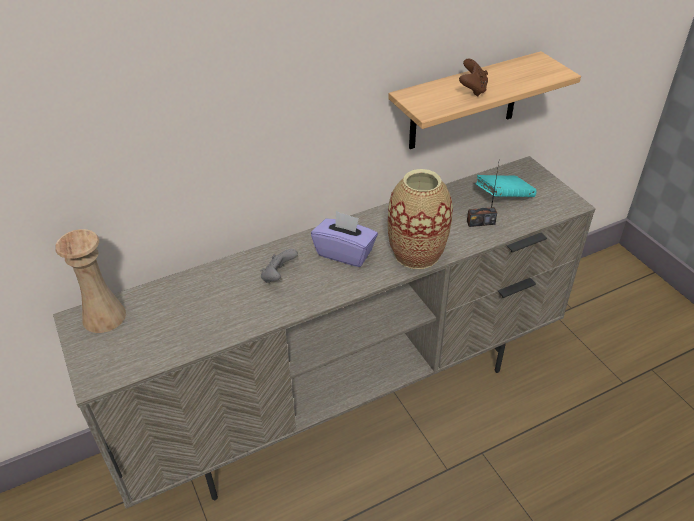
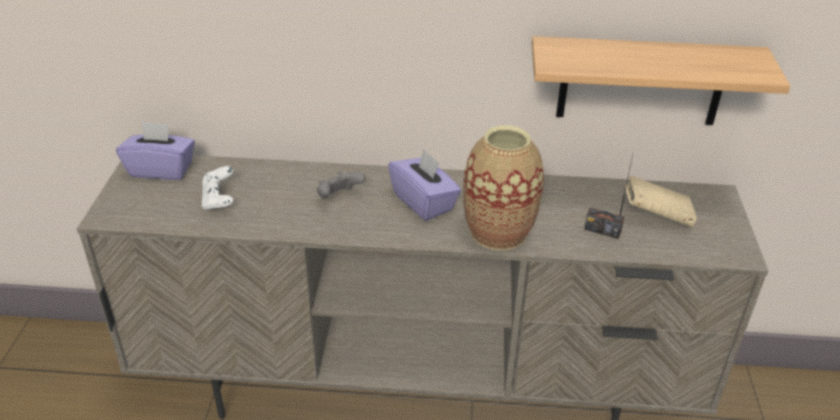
camera: 30 degrees right, 5 degrees down
beige vase [55,229,126,333] -> purple tissue box [116,121,195,180]
brown game controller [459,59,488,97] -> none
turquoise book [475,175,536,197] -> beige book [625,175,697,227]
none -> white game controller [201,166,233,210]

